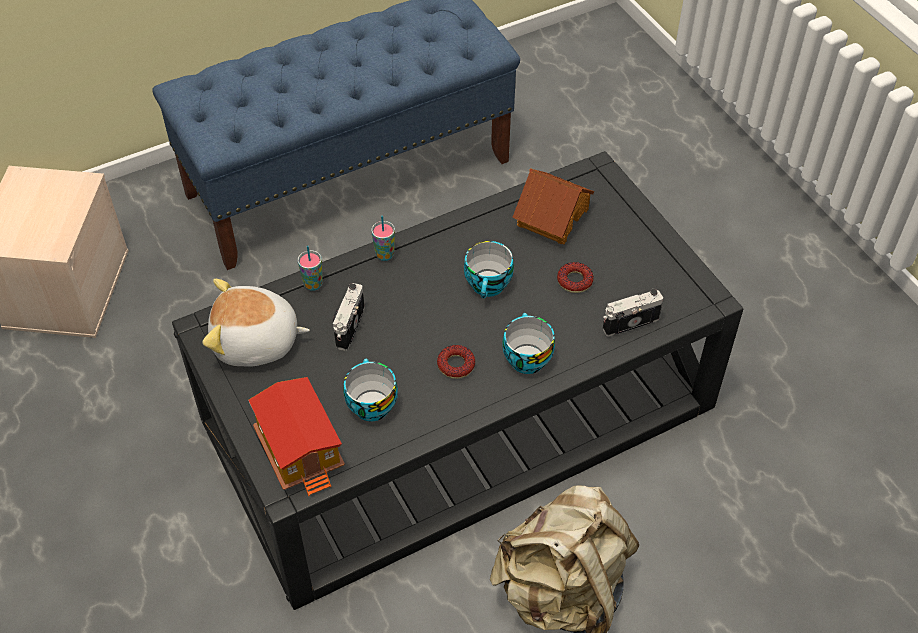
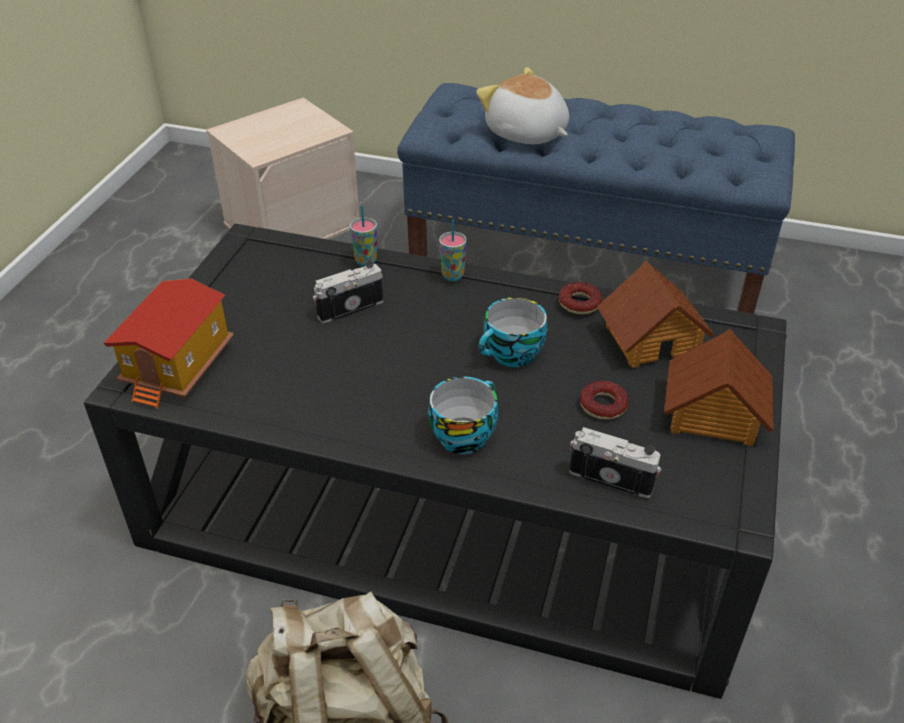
camera: 45 degrees right, 10 degrees down
plush toy [203,279,310,367] -> plush toy moved to [476,67,569,144]
cup [343,359,398,421] -> none
donut [437,345,475,379] -> donut moved to [559,282,602,314]
none -> toy house [664,329,773,446]

